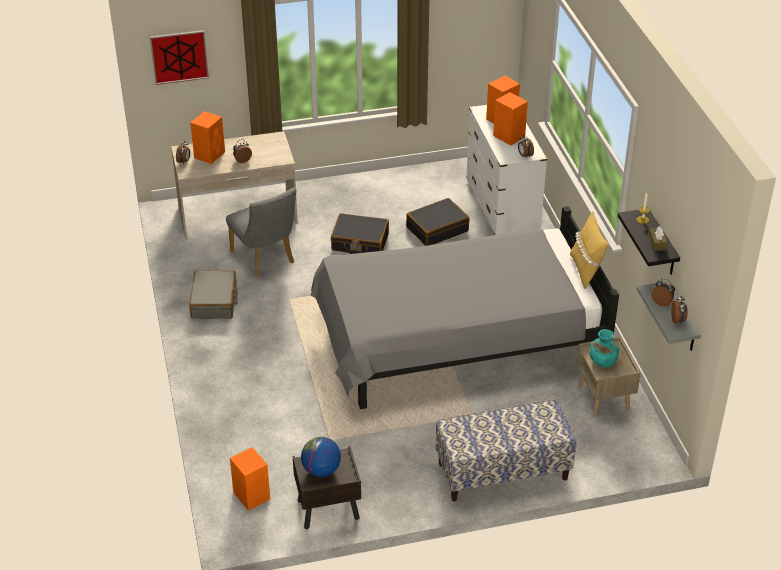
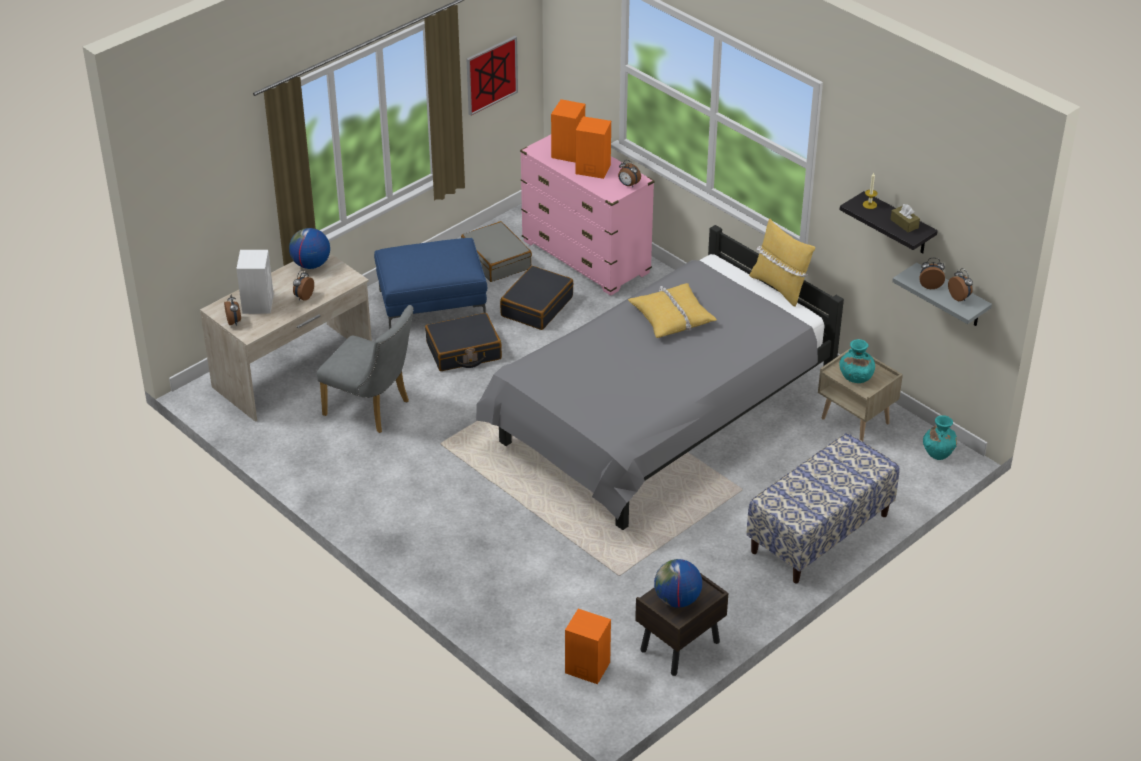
camera: 30 degrees left, 0 degrees up
picture [150,30,209,85] -> picture moved to [467,36,518,116]
grey suitcase [189,270,238,319] -> grey suitcase moved to [461,221,532,282]
orange speaker [190,111,225,164] -> white speaker [236,250,274,314]
white dresser [466,105,547,235] -> pink dresser [520,135,655,296]
none -> globe [289,228,330,269]
none -> blue ottoman [374,238,487,329]
none -> yellow pillow [628,283,717,338]
none -> turquoise vase [923,415,957,460]

